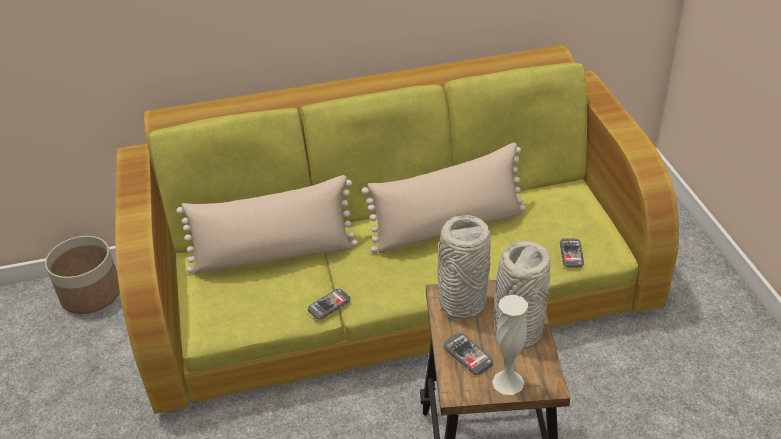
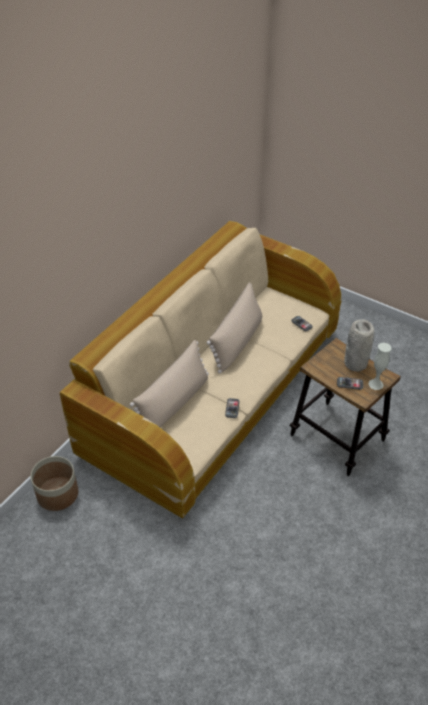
camera: 45 degrees left, 5 degrees up
green sofa [115,45,679,414] -> beige sofa [60,221,342,518]
grey vase [437,215,491,319] -> none

